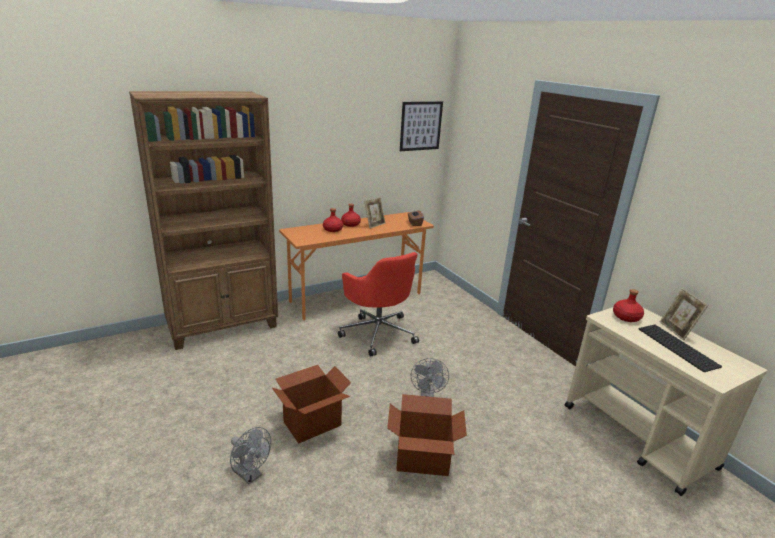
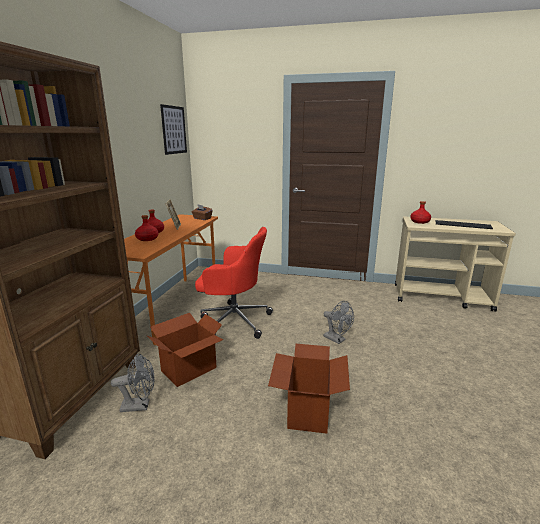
camera: 45 degrees left, 5 degrees down
grey fan [230,427,271,484] -> grey fan moved to [111,354,155,412]
cardboard box [387,394,467,476] -> cardboard box moved to [147,313,224,387]
picture frame [660,288,708,340] -> none

